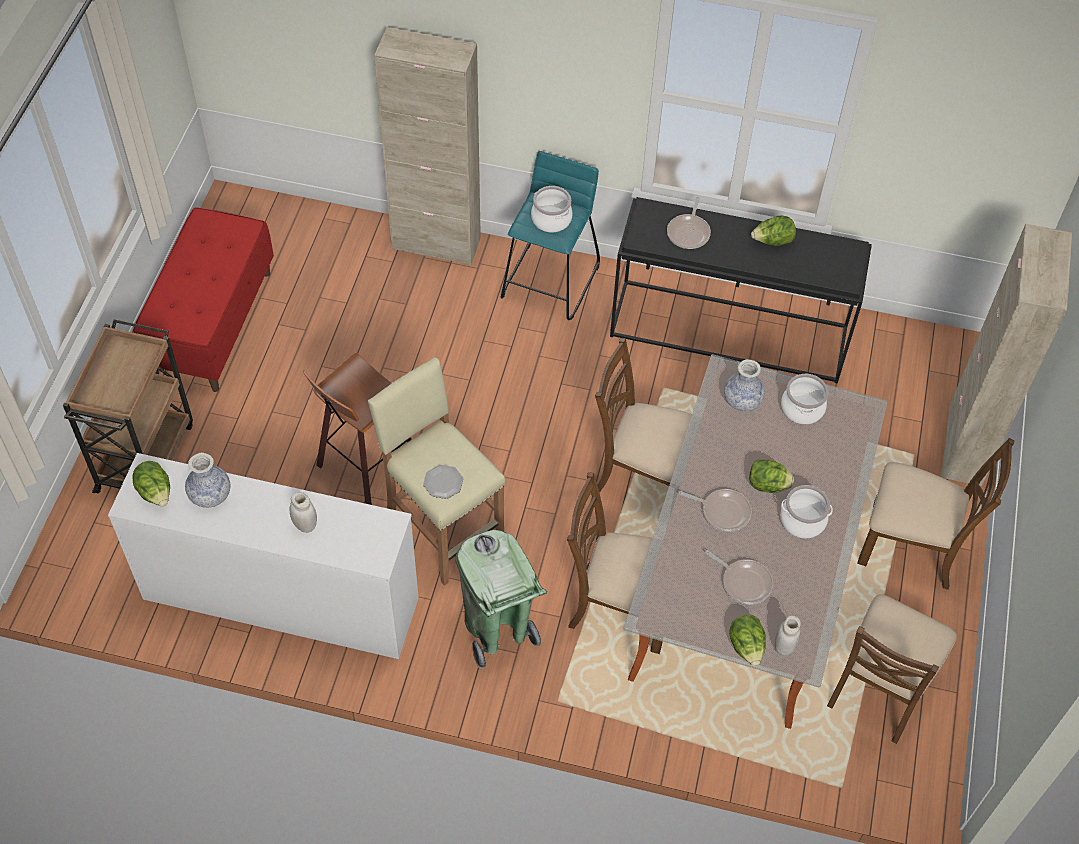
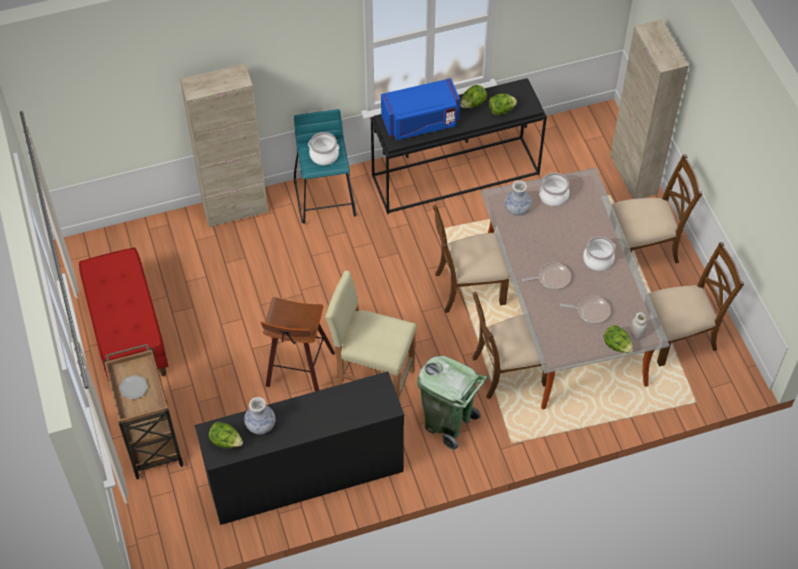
camera: 30 degrees left, 0 degrees up
white dresser [108,453,419,659] -> black dresser [195,371,404,525]
white jar [289,492,317,533] -> none
plate [423,465,463,499] -> plate moved to [119,375,148,400]
frying pan [667,197,711,249] -> blue microwave [381,78,460,140]
lettuce [749,459,794,493] -> lettuce moved to [489,94,517,115]
brown chair [827,594,957,744] -> brown chair turned 105 degrees counterclockwise [649,242,744,367]

